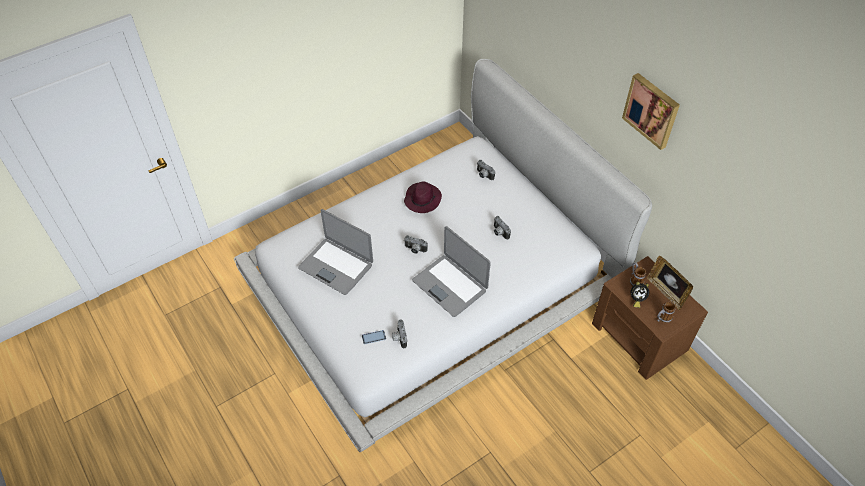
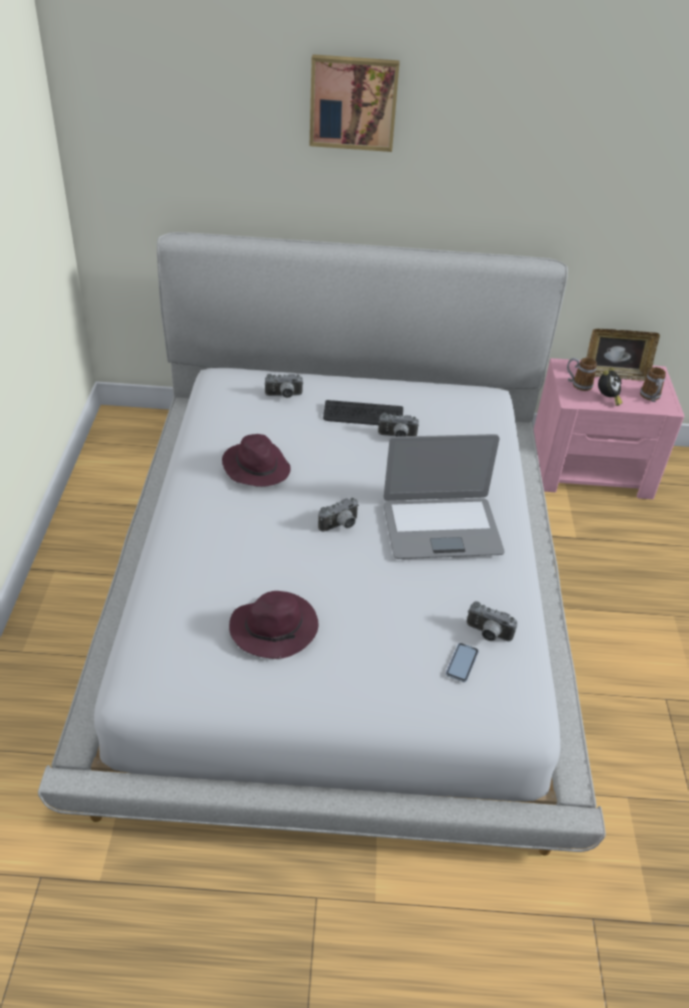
camera: 55 degrees left, 10 degrees down
laptop [298,209,373,295] -> purple hat [229,591,319,659]
brown nightstand [592,256,708,380] -> pink nightstand [534,358,684,499]
picture [622,73,680,150] -> picture moved to [310,54,400,152]
none -> keyboard [323,400,403,425]

